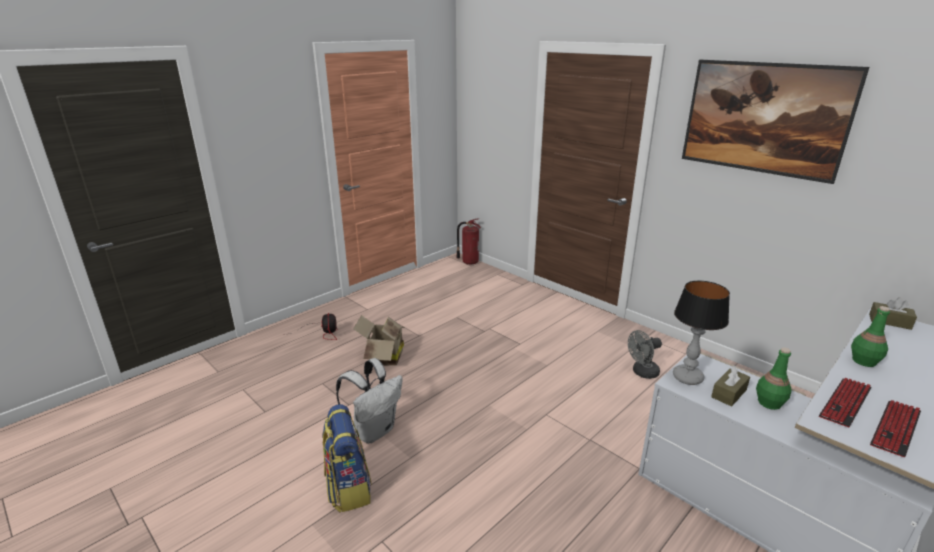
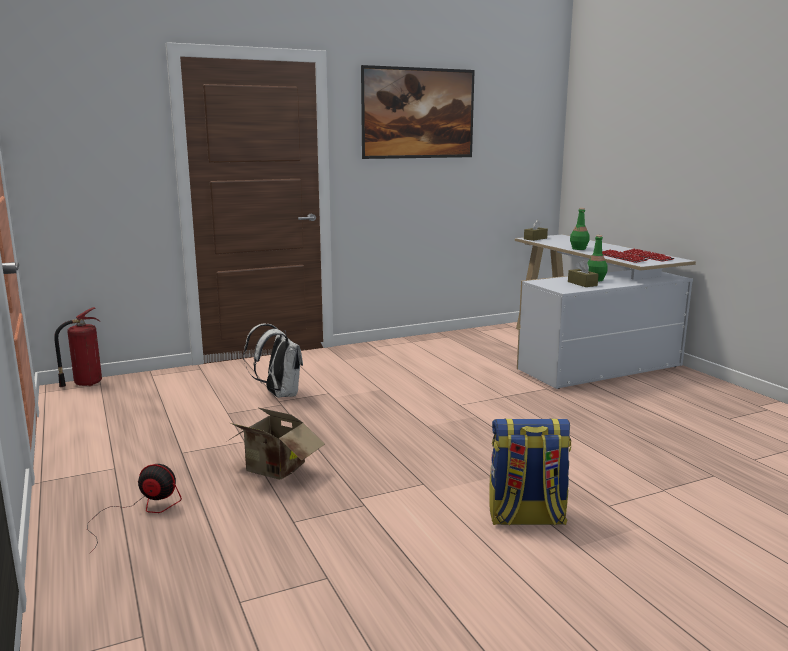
camera: 70 degrees left, 10 degrees down
white backpack [336,358,402,443] -> white backpack moved to [243,324,303,398]
grey fan [628,330,662,379] -> none
table lamp [673,280,730,385] -> none

